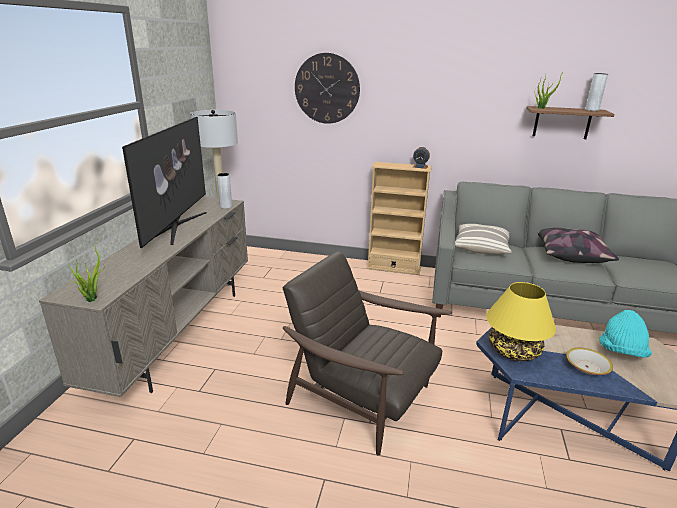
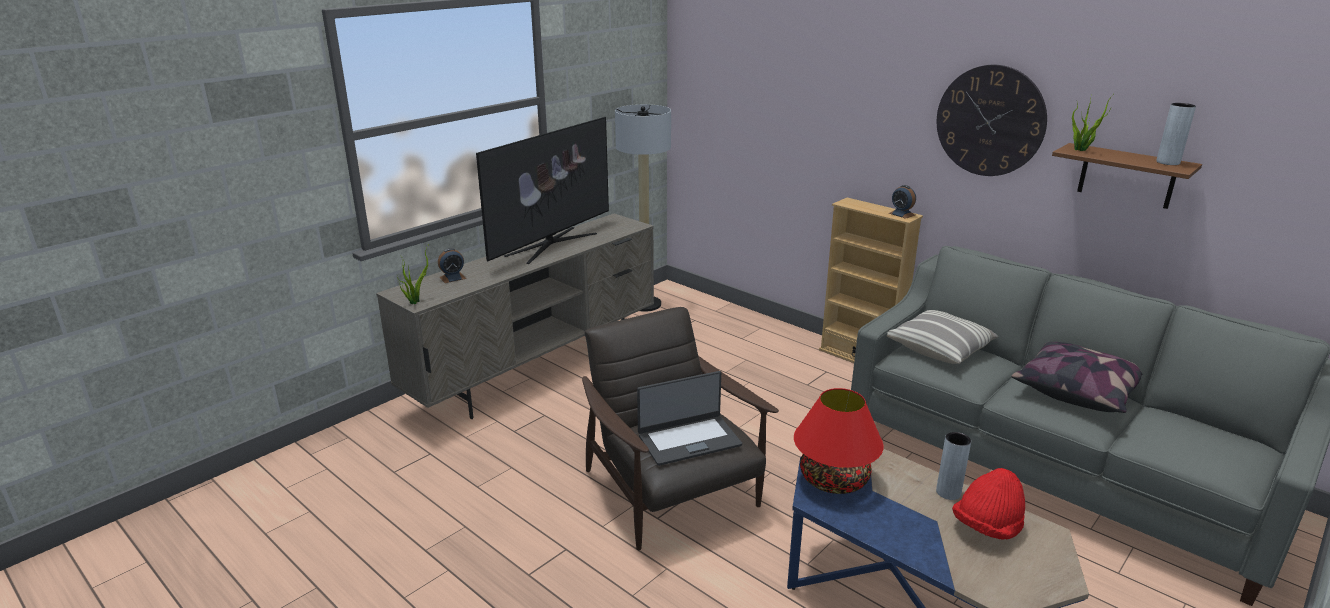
camera: 30 degrees right, 0 degrees up
grey vase [217,173,232,209] -> grey vase moved to [936,432,971,500]
wall clock [295,53,360,124] -> wall clock moved to [937,65,1047,176]
yellow table lamp [486,282,556,361] -> red table lamp [794,388,884,494]
bowl [566,348,613,375] -> none
turquoise hat [599,310,652,358] -> red hat [952,468,1025,540]
none -> alarm clock [438,248,466,283]
none -> laptop [637,371,742,466]

